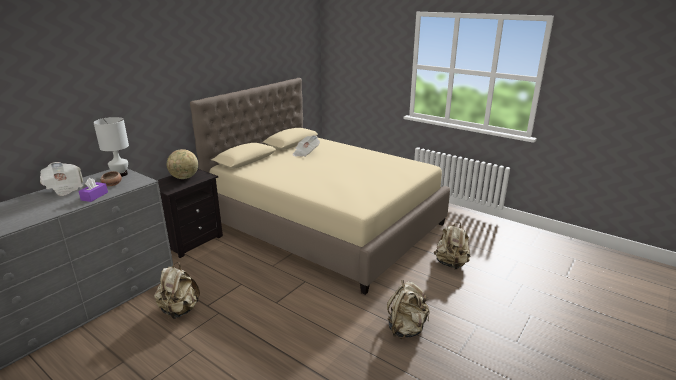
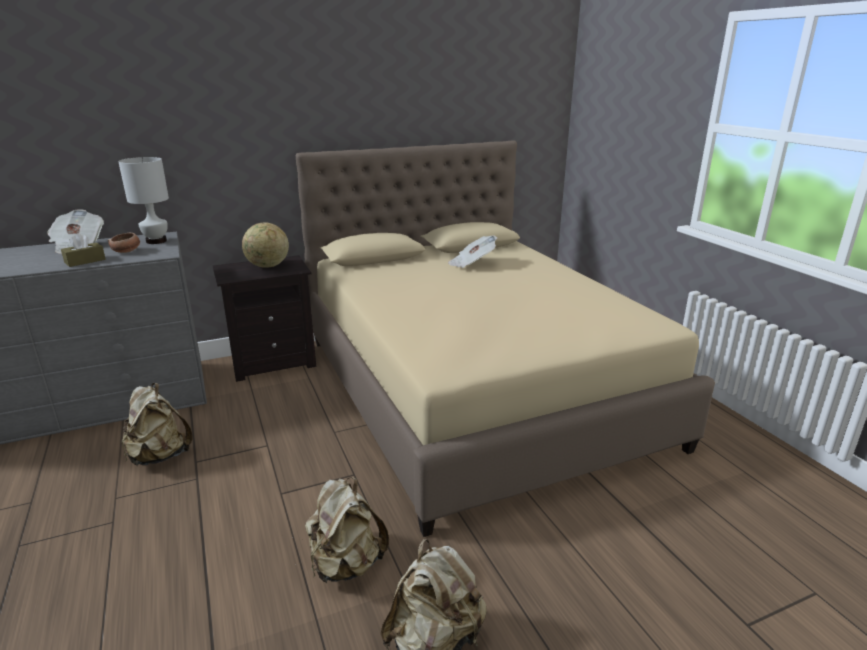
camera: 30 degrees right, 0 degrees up
purple tissue box [78,178,108,202] -> brown tissue box [61,233,106,267]
beige backpack [434,222,471,270] -> beige backpack moved to [305,477,389,583]

